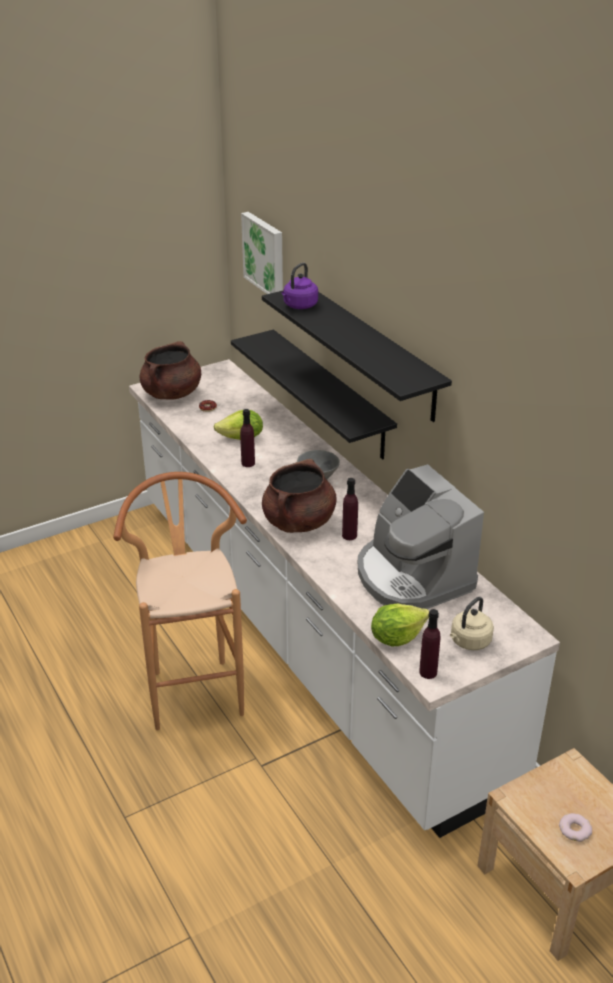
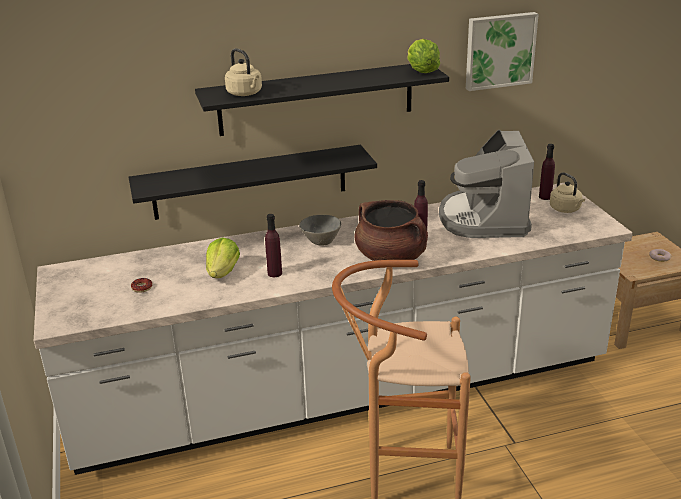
camera: 75 degrees left, 5 degrees down
brown cooking pot [140,341,201,400] -> none
picture [241,212,283,294] -> picture moved to [466,12,539,91]
purple kettle [282,263,318,309] -> beige kettle [225,48,262,96]
coffee machine [358,464,484,609] -> coffee machine turned 105 degrees clockwise [439,130,534,238]
lettuce [371,604,429,646] -> lettuce moved to [407,39,440,73]
purple bottle [419,609,441,679] -> purple bottle moved to [539,144,555,200]

